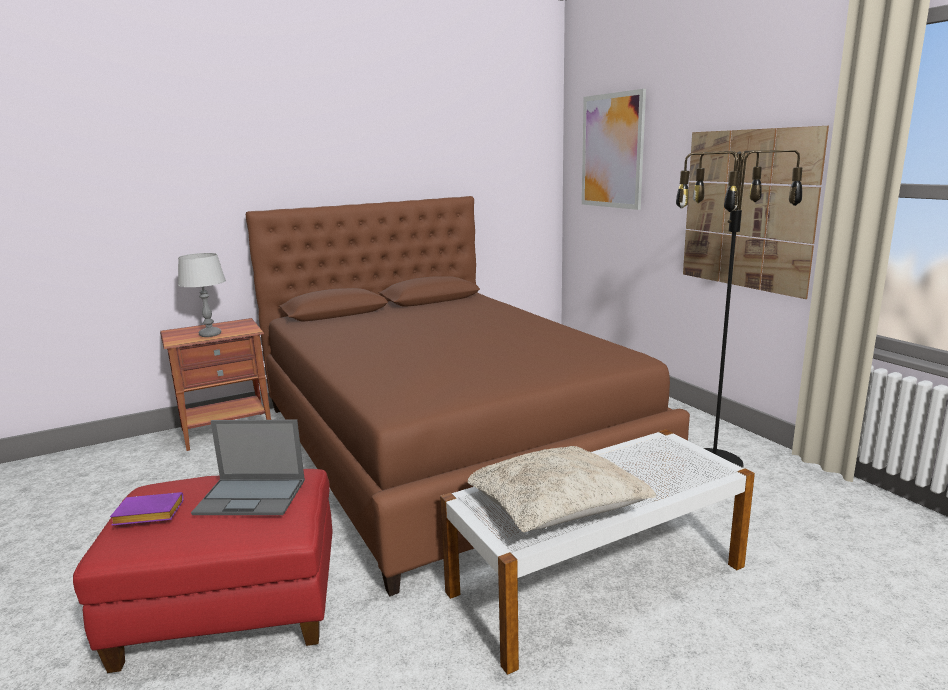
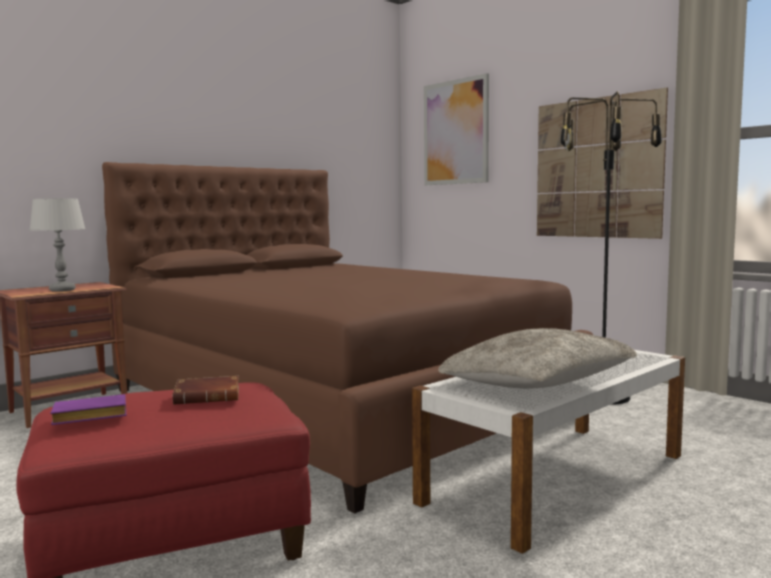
camera: 15 degrees left, 10 degrees down
laptop [191,419,305,515] -> brown book [173,376,239,404]

